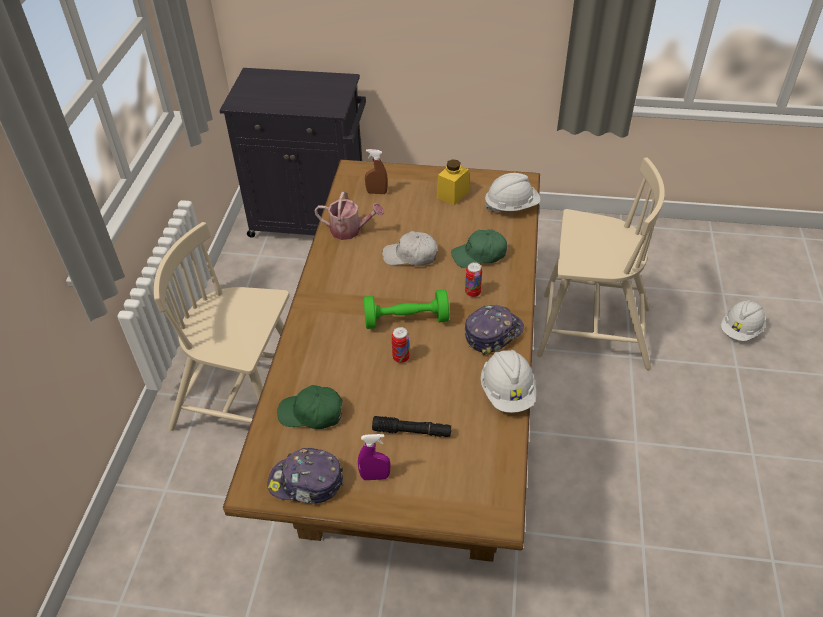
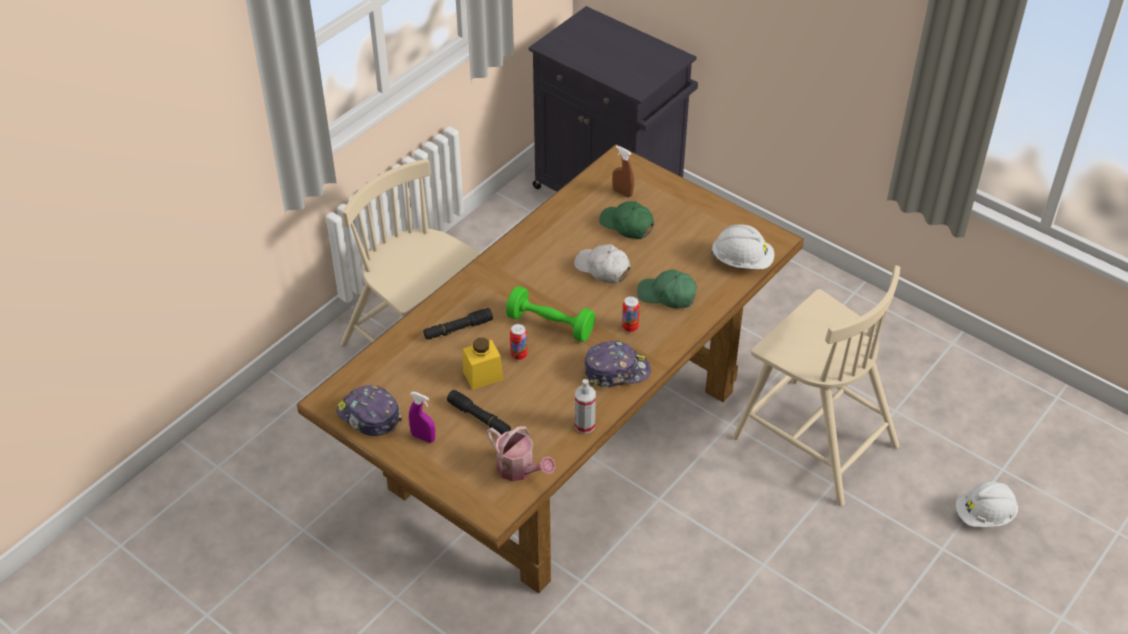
camera: 30 degrees right, 0 degrees up
green cap [277,385,343,429] -> green cap moved to [599,201,654,239]
watering can [314,192,384,240] -> watering can moved to [487,426,556,482]
yellow jar [437,159,469,205] -> yellow jar moved to [463,338,503,390]
white hard hat [481,350,536,413] -> spray bottle [575,379,596,434]
none -> black flashlight [423,308,493,340]

